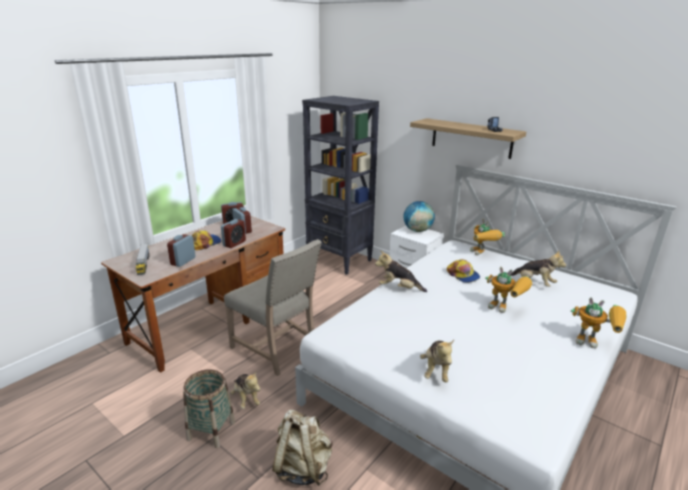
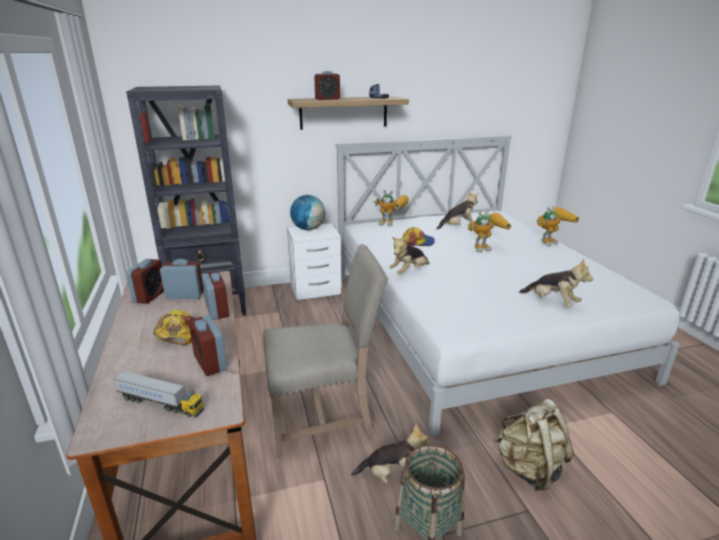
camera: 55 degrees left, 0 degrees up
none -> alarm clock [314,71,340,100]

